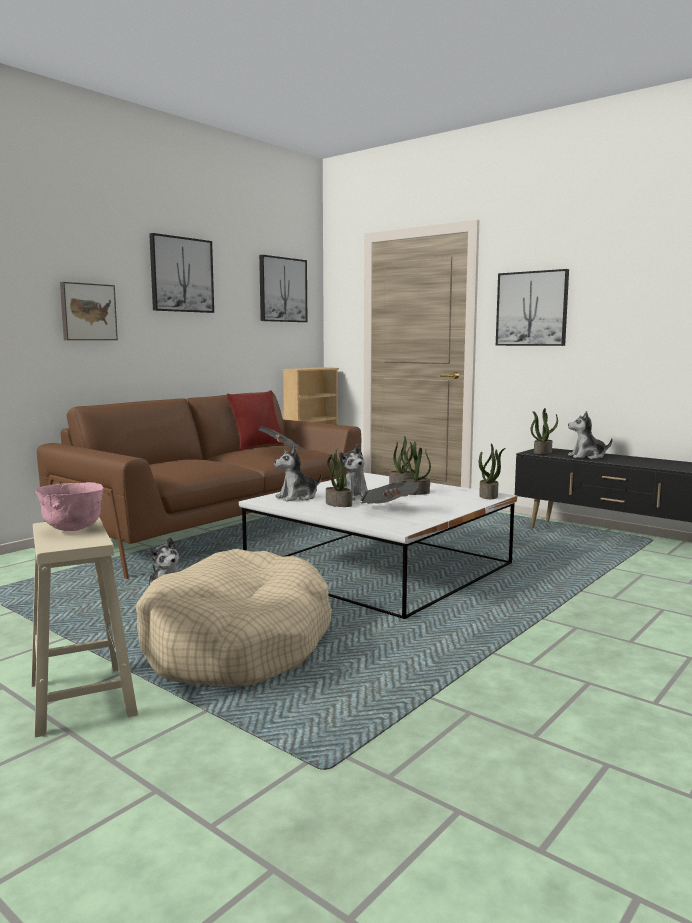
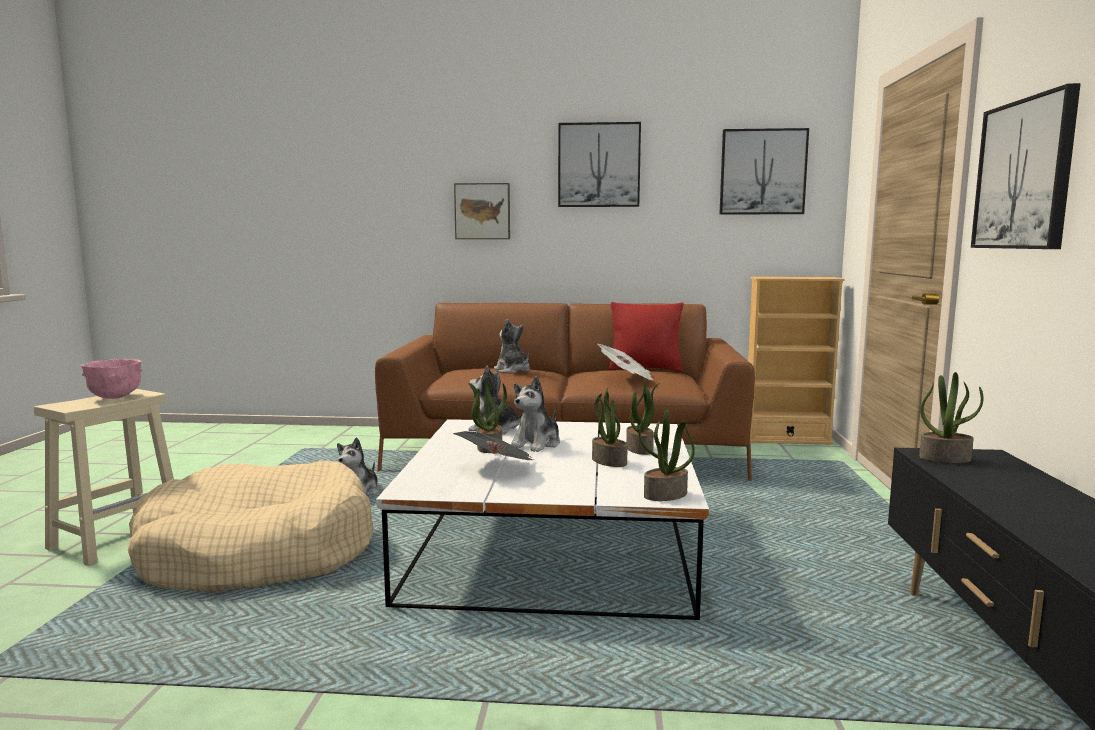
camera: 55 degrees right, 0 degrees up
plush toy [568,411,612,459] -> plush toy moved to [494,319,530,373]

